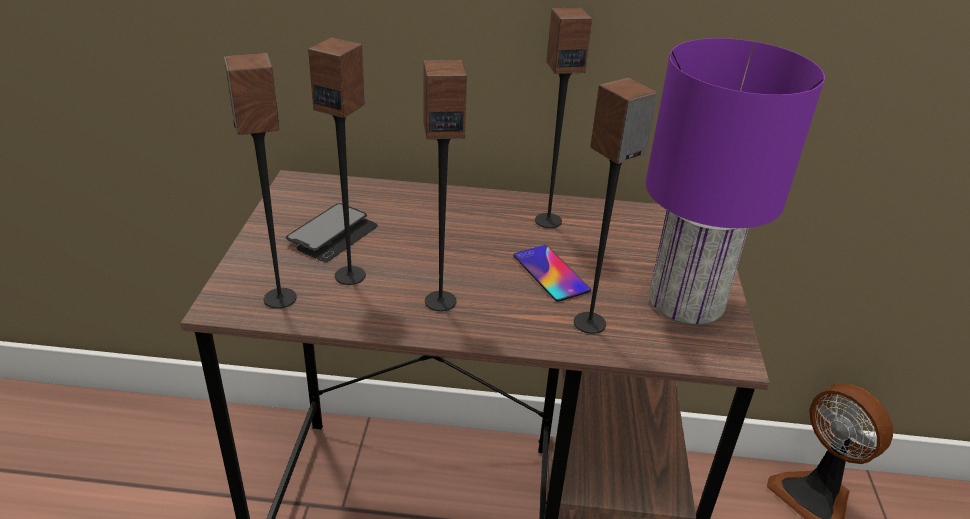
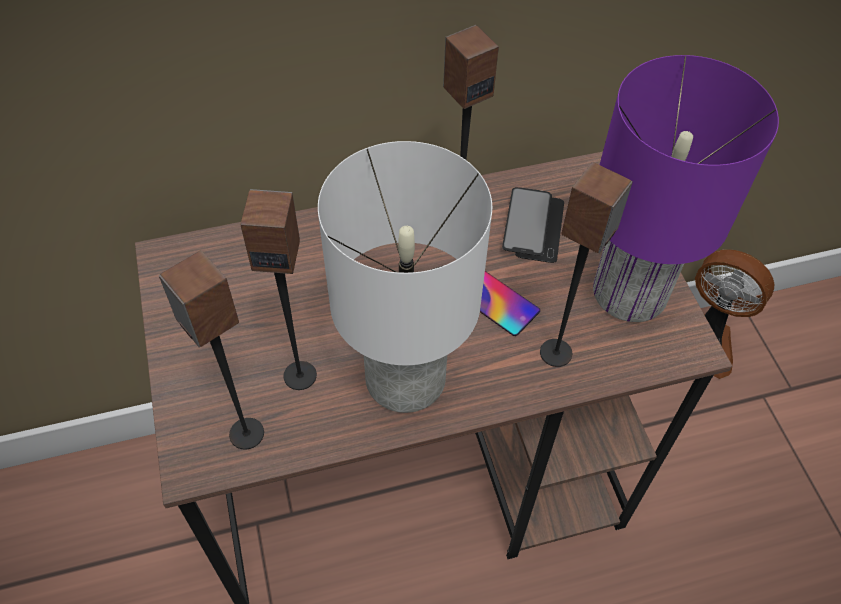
camera: 20 degrees left, 20 degrees up
phone [286,203,378,262] -> phone moved to [502,187,564,263]
speaker [423,60,467,311] -> white table lamp [318,141,492,413]

